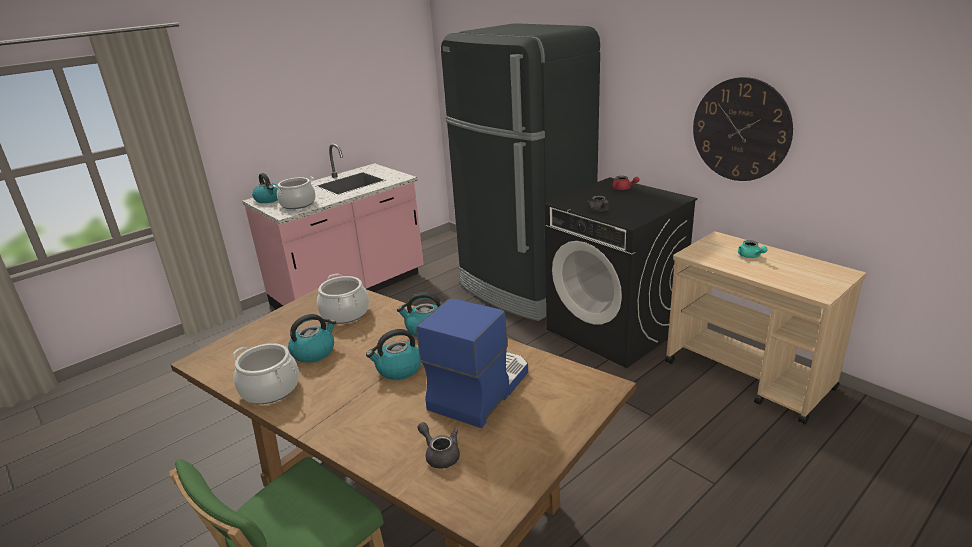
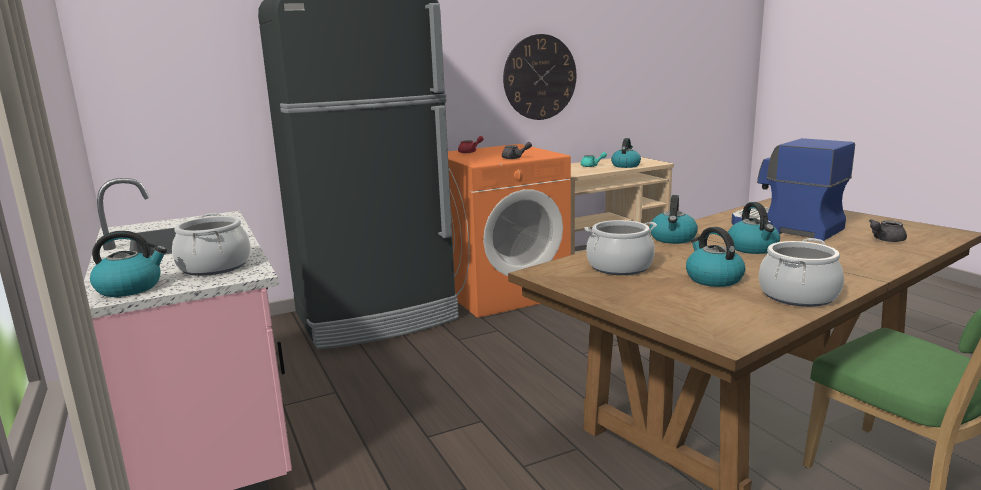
camera: 75 degrees left, 10 degrees down
black washing machine [544,177,697,368] -> orange washing machine [448,144,571,318]
none -> kettle [611,138,641,168]

